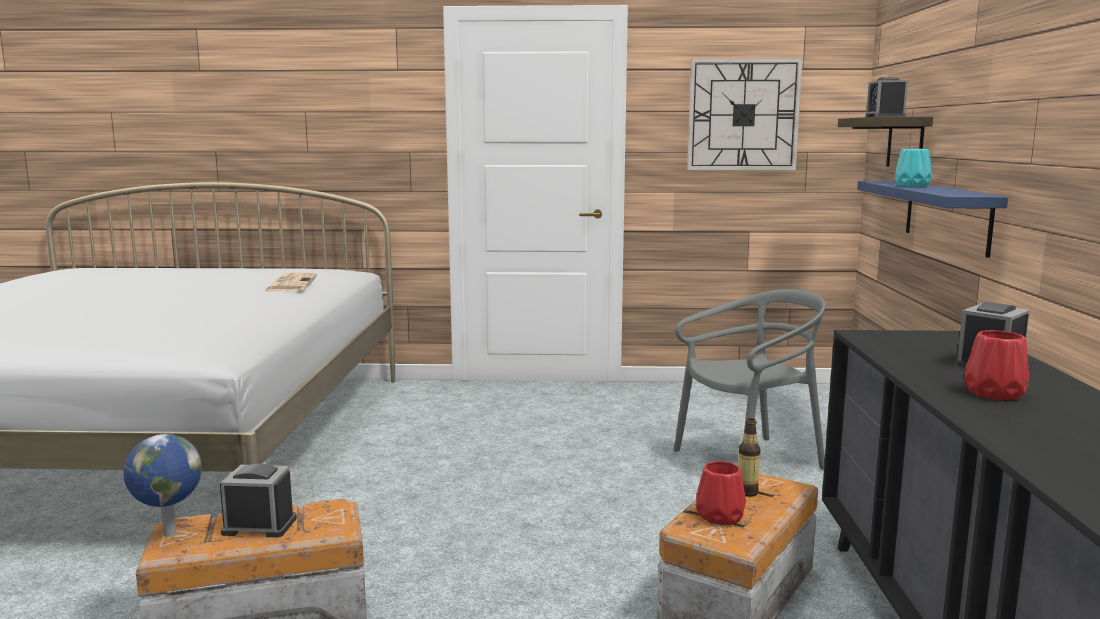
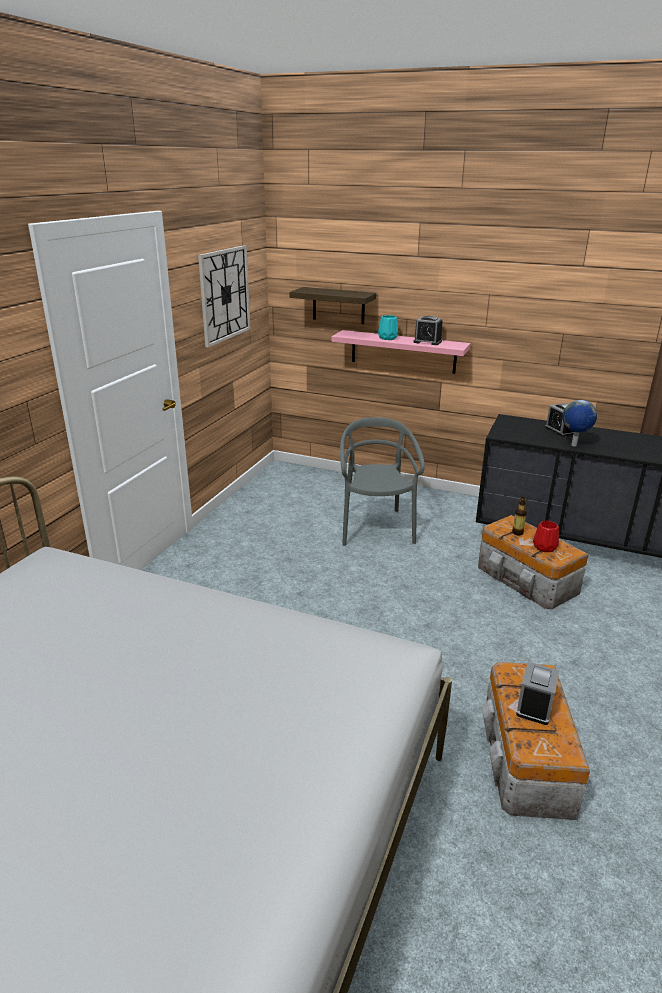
camera: 70 degrees left, 15 degrees up
globe [123,434,202,537] -> globe moved to [563,400,597,446]
newspaper [264,272,317,291] -> none
blue shelf [857,181,1008,258] -> pink shelf [331,330,470,374]
alarm clock [866,77,908,117] -> alarm clock moved to [413,316,443,345]
red vase [964,330,1029,400] -> none

